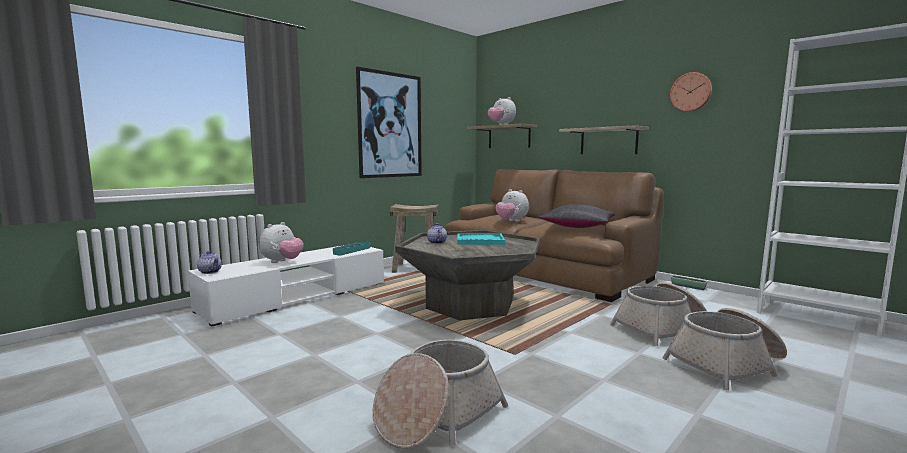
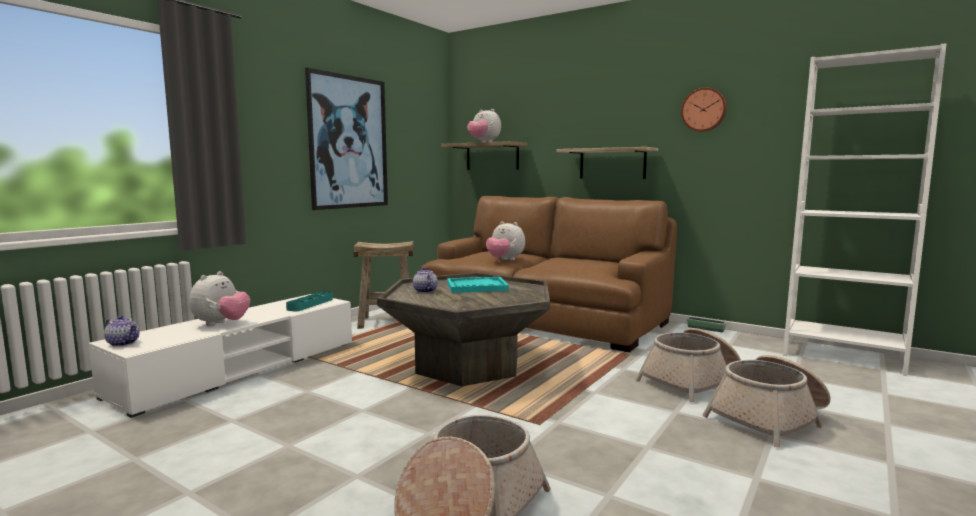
camera: 10 degrees left, 0 degrees up
black pillow [539,204,615,228] -> none

